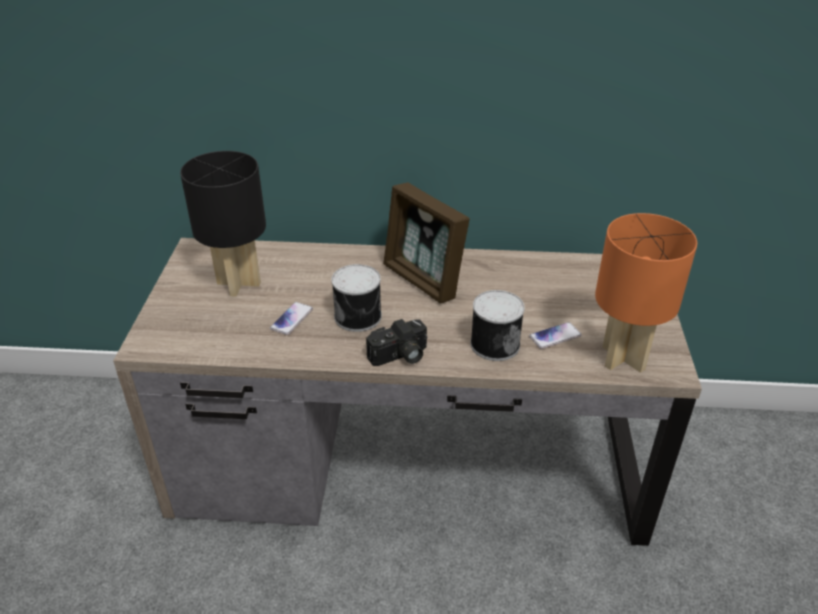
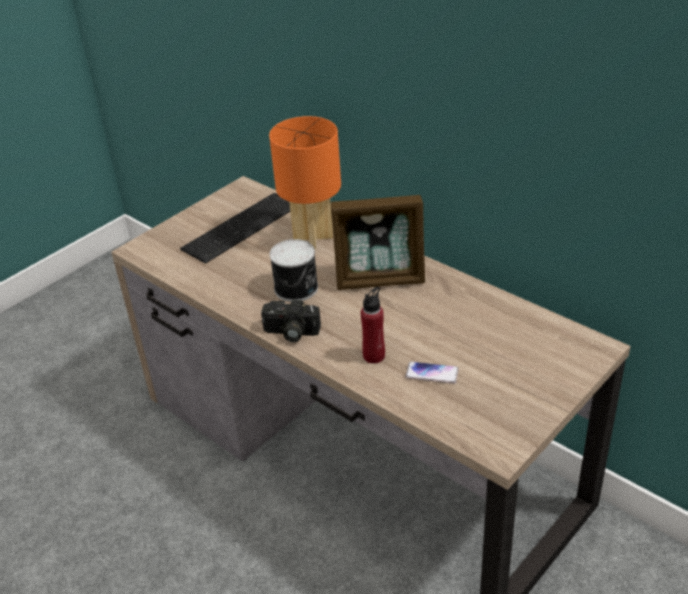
camera: 40 degrees right, 0 degrees up
black table lamp [180,151,266,297] -> keyboard [180,193,290,264]
phone [270,302,313,335] -> none
picture frame [383,182,470,304] -> picture frame turned 90 degrees counterclockwise [330,195,425,290]
can [470,290,525,361] -> red bottle [361,287,385,364]
orange table lamp [595,213,697,373] -> orange table lamp moved to [269,116,341,249]

